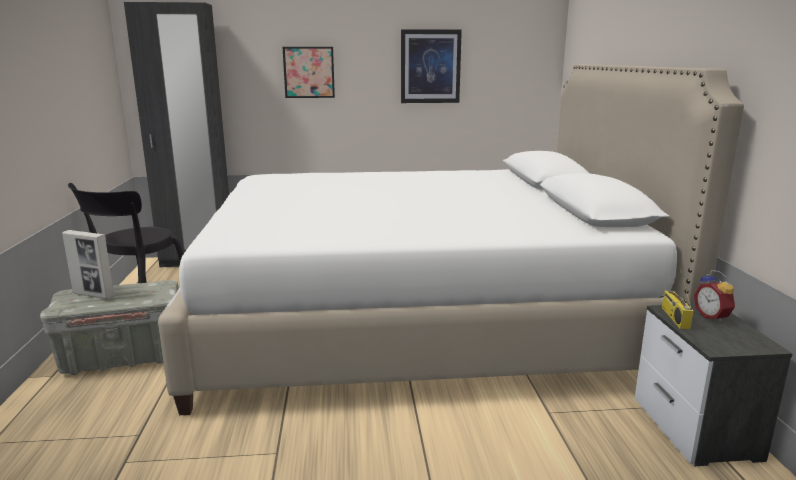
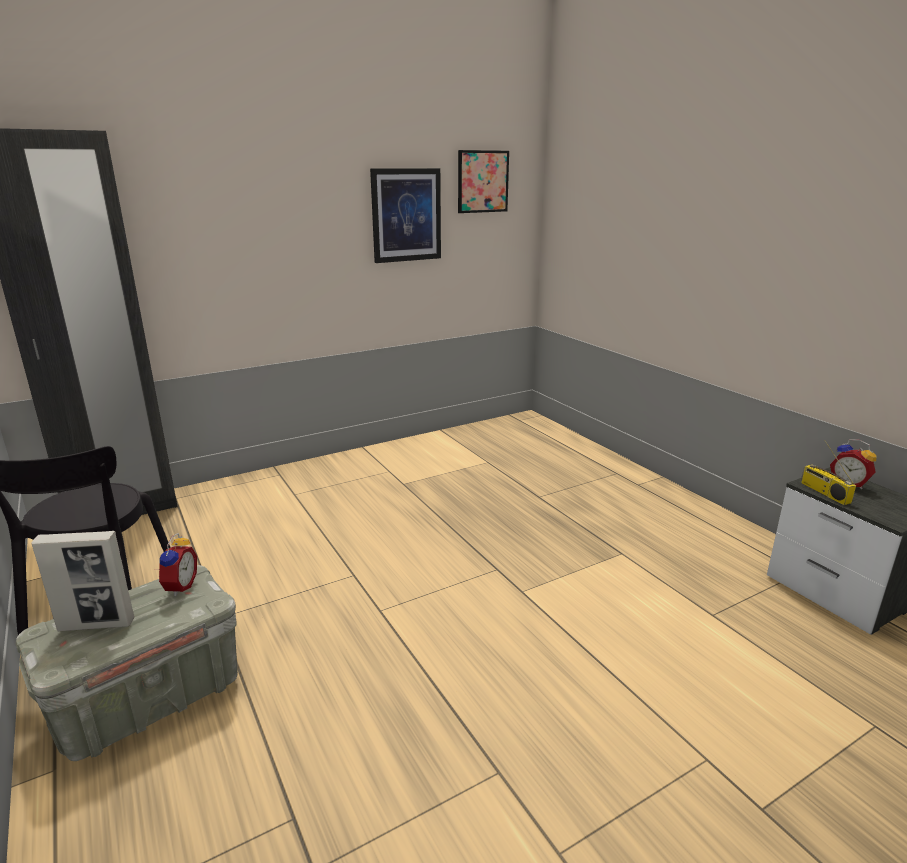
camera: 25 degrees left, 5 degrees up
white bed [158,64,744,415] -> none
picture [283,47,335,98] -> picture moved to [458,150,509,213]
none -> alarm clock [155,533,197,596]

